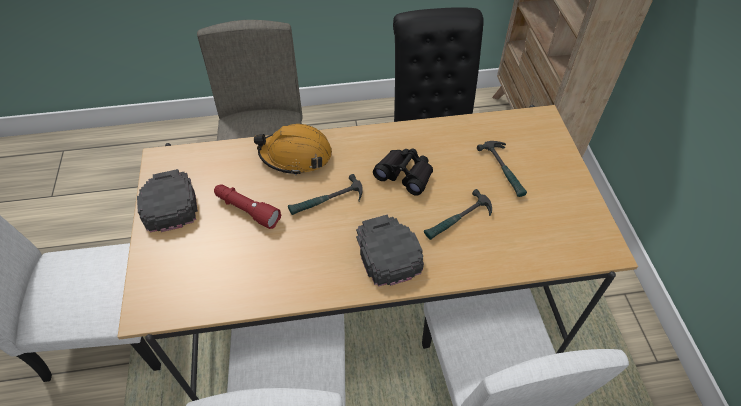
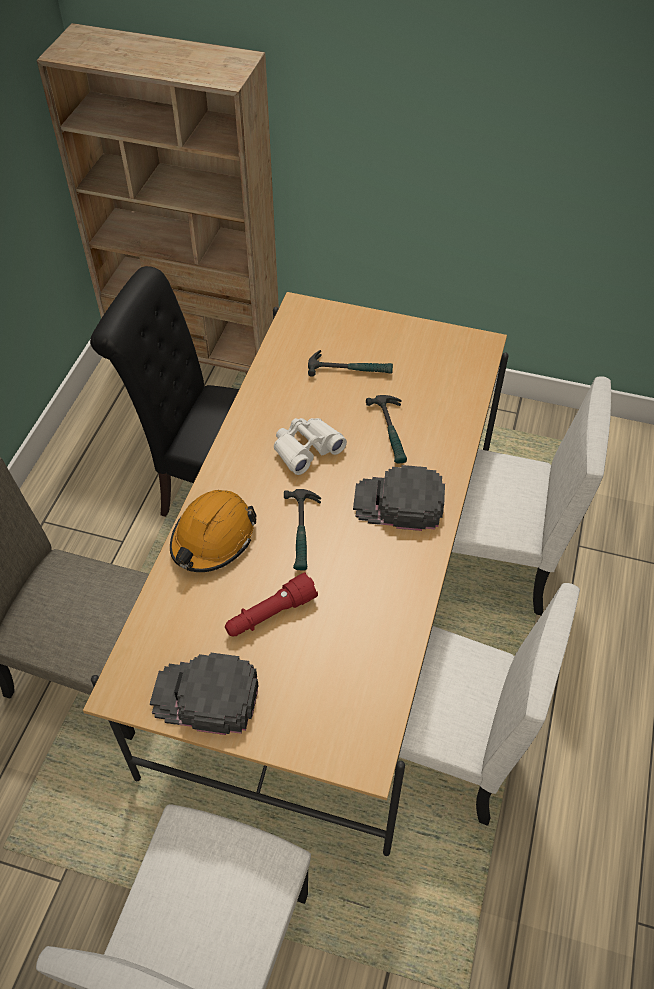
camera: 65 degrees left, 0 degrees up
black binoculars [373,148,433,196] -> white binoculars [274,418,347,475]

